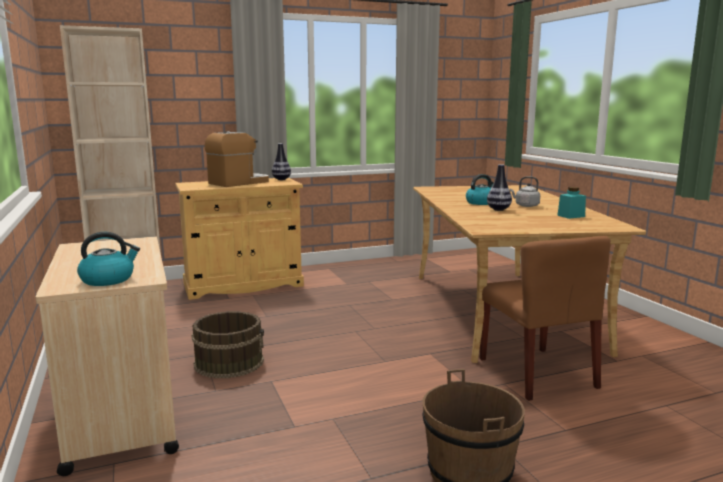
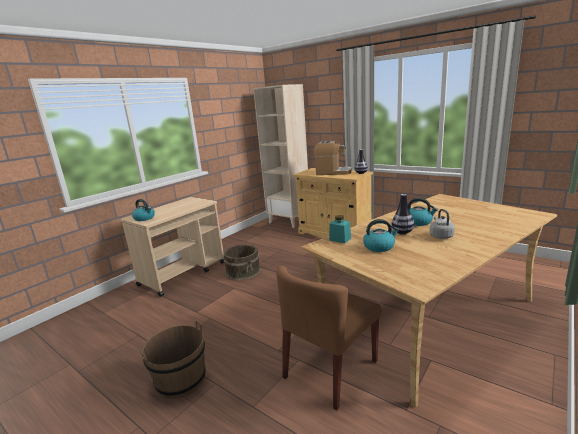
camera: 60 degrees right, 5 degrees up
turquoise jar [557,187,586,219] -> turquoise jar moved to [329,215,351,243]
none -> kettle [363,219,399,252]

